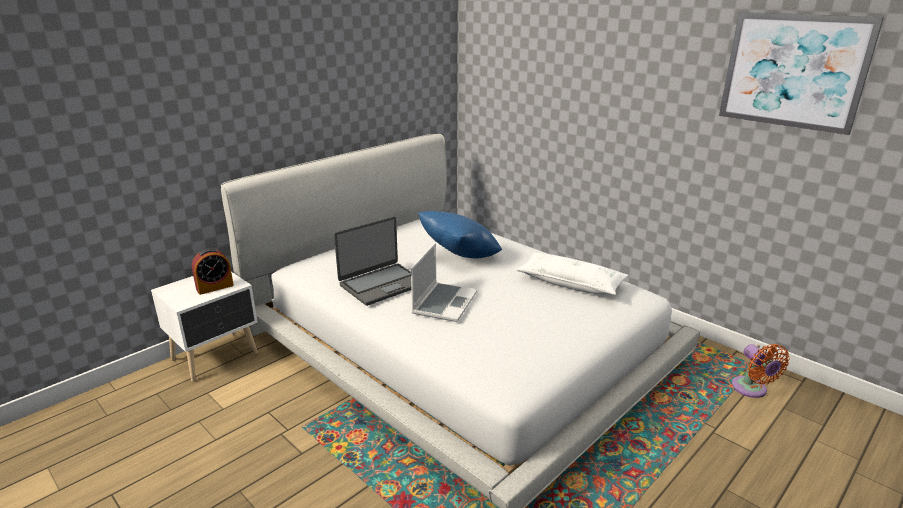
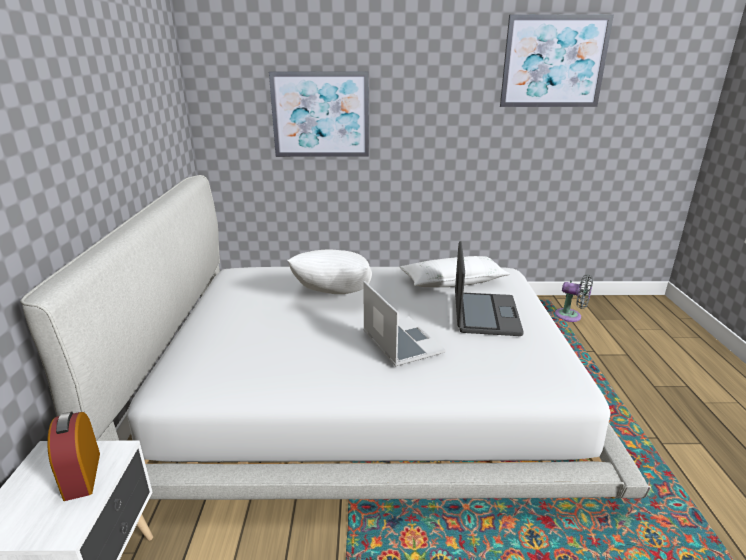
camera: 45 degrees left, 0 degrees up
alarm clock [192,248,234,295] -> alarm clock turned 150 degrees clockwise [47,412,100,501]
laptop [334,217,411,306] -> laptop moved to [455,241,524,336]
blue pillow [418,211,502,258] -> white pillow [287,250,372,294]
orange fan [732,344,790,398] -> grey fan [555,274,593,322]
none -> picture [269,71,369,157]

